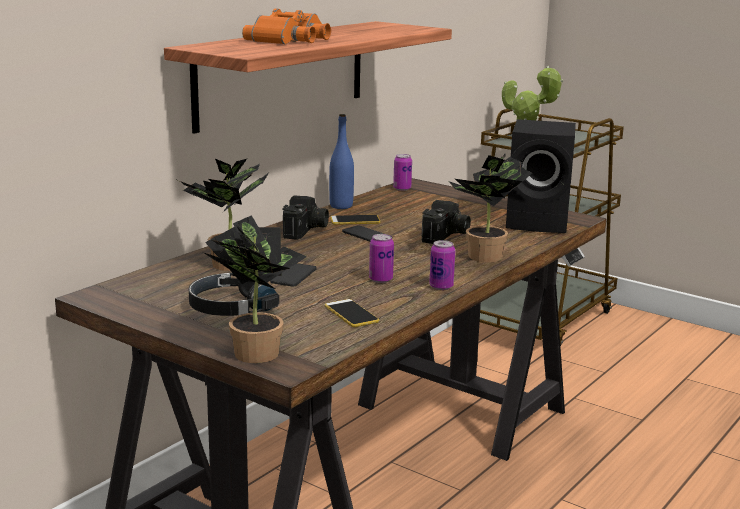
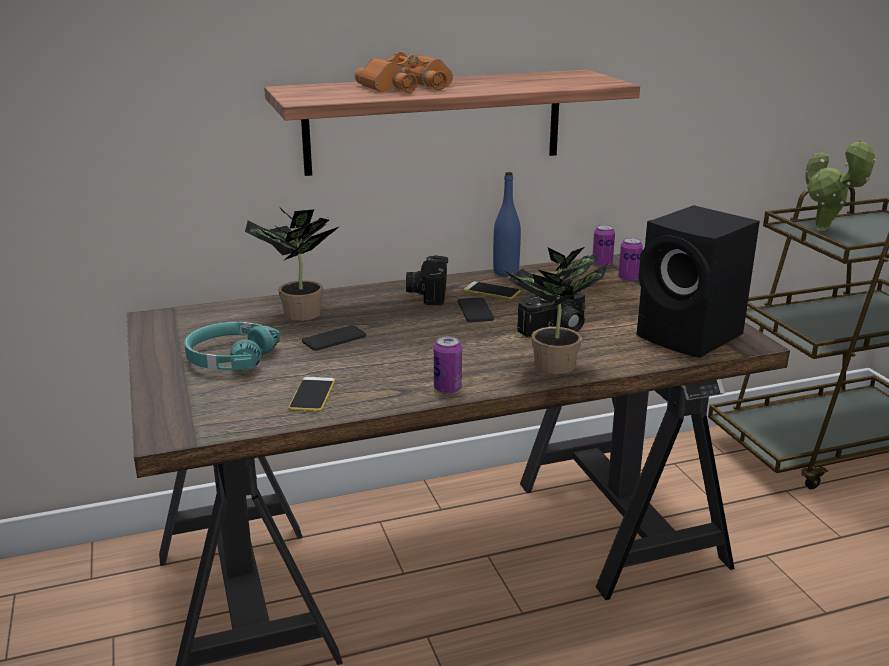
camera: 35 degrees right, 5 degrees up
black headphones [189,273,279,316] -> turquoise headphones [184,322,280,370]
potted plant [203,215,307,363] -> none
camera [282,195,329,240] -> camera turned 135 degrees clockwise [406,255,448,305]
can [369,234,394,283] -> can moved to [618,238,643,282]

